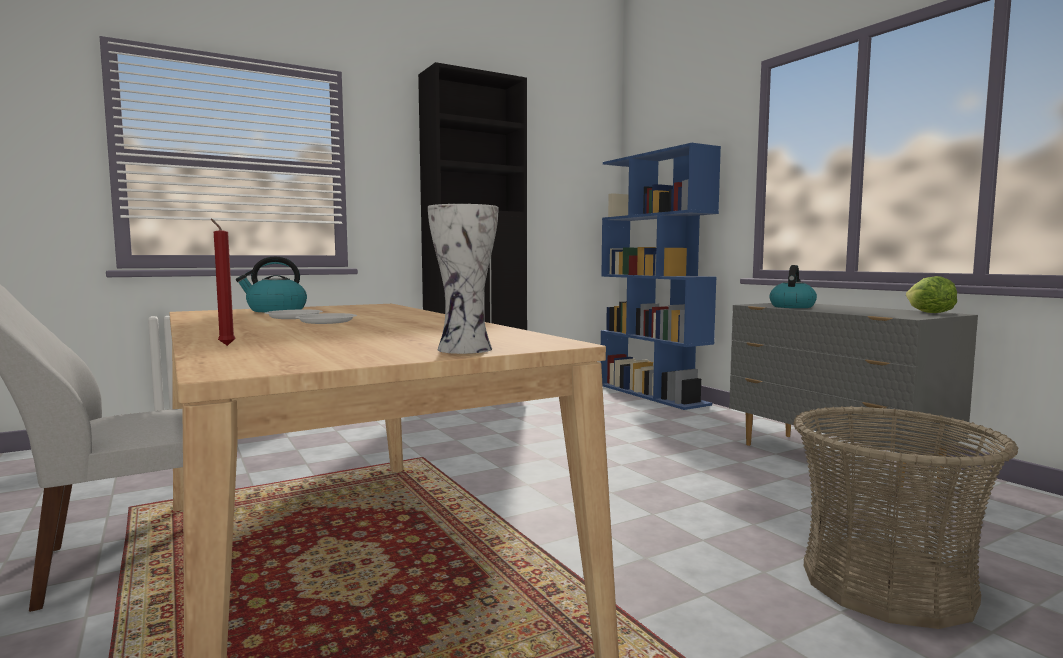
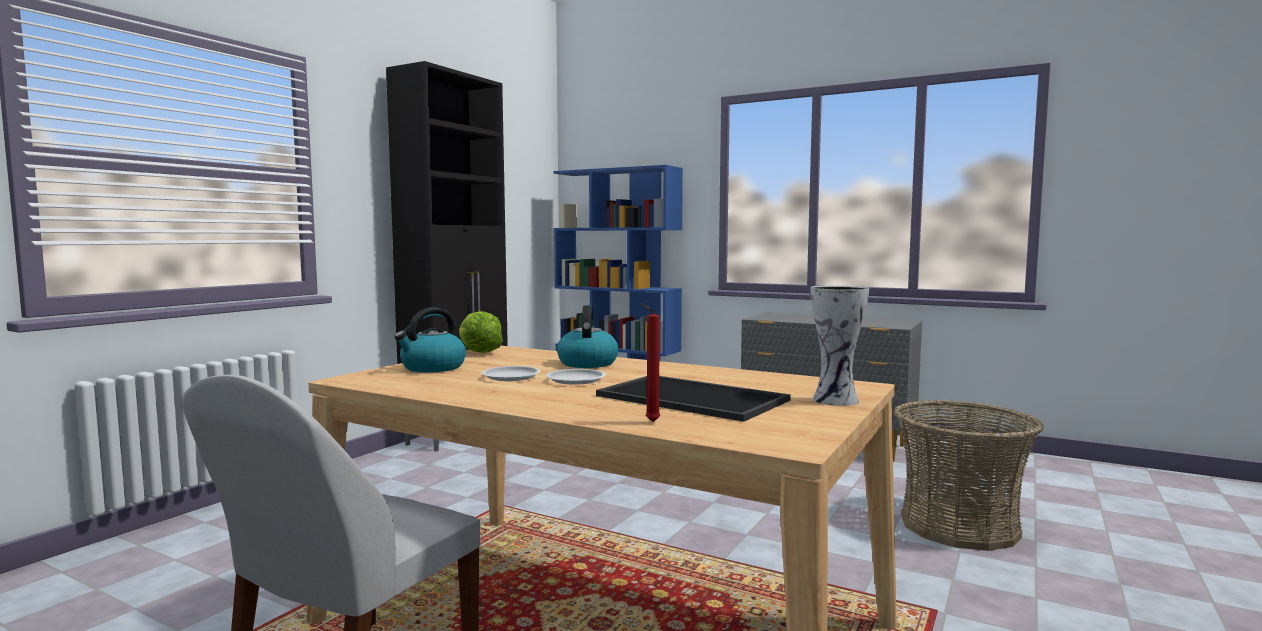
camera: 30 degrees left, 0 degrees up
kettle [770,265,817,308] -> kettle moved to [557,305,619,368]
lettuce [906,276,957,313] -> lettuce moved to [459,311,503,353]
none -> tray [596,376,791,422]

